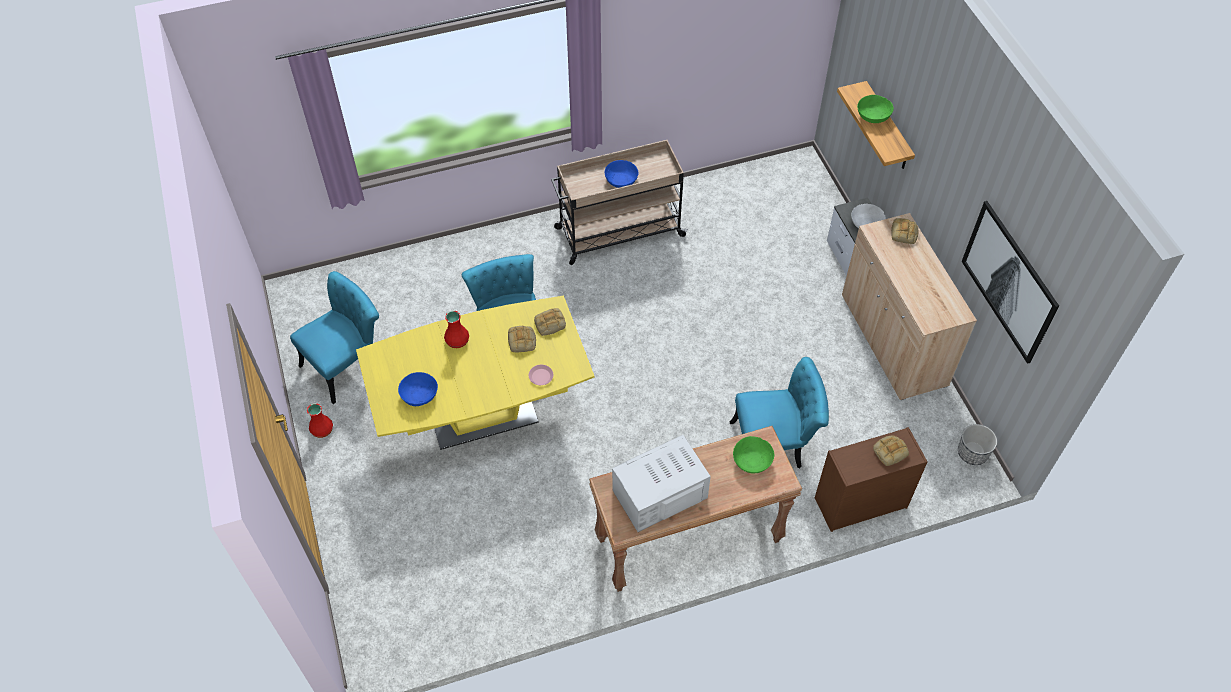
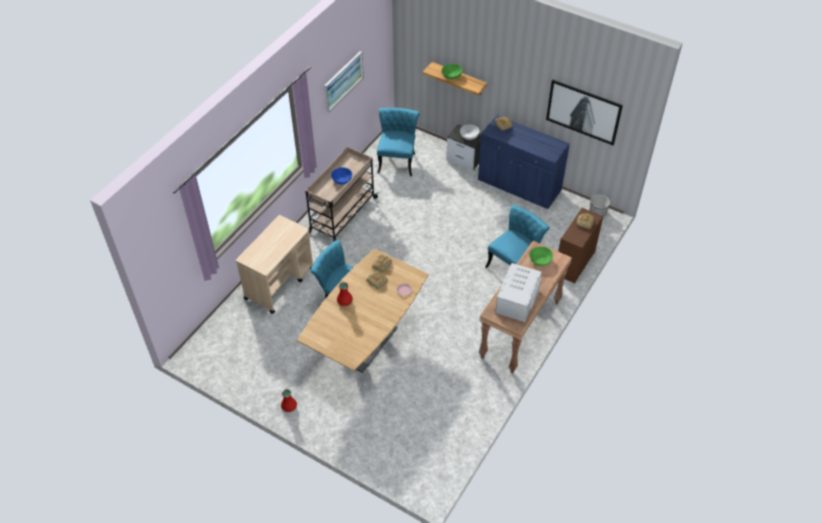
camera: 40 degrees left, 5 degrees down
turquoise chair [290,271,379,404] -> turquoise chair moved to [377,108,420,176]
yellow dining table [356,296,594,450] -> brown dining table [297,248,429,373]
blue bowl [398,372,438,406] -> none
beige cabinet [842,213,977,400] -> blue cabinet [478,115,570,209]
none -> beige cart [236,215,313,314]
none -> picture [324,51,364,112]

